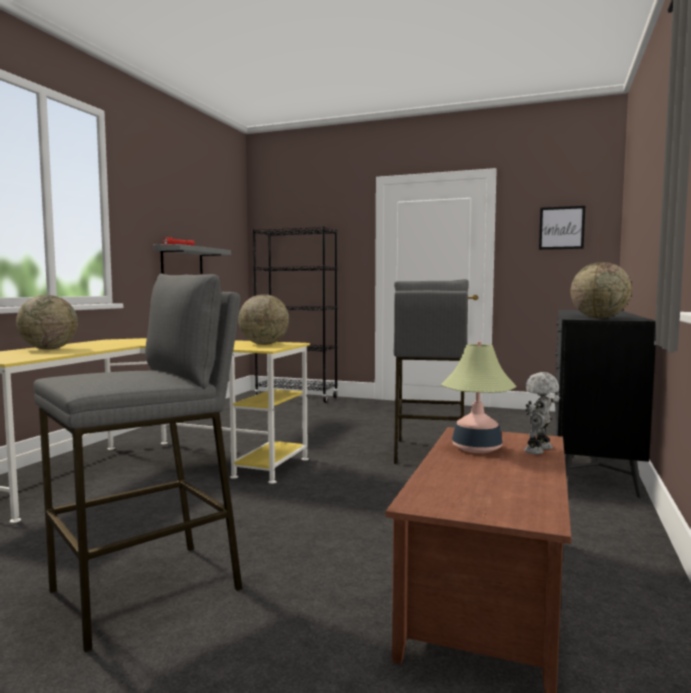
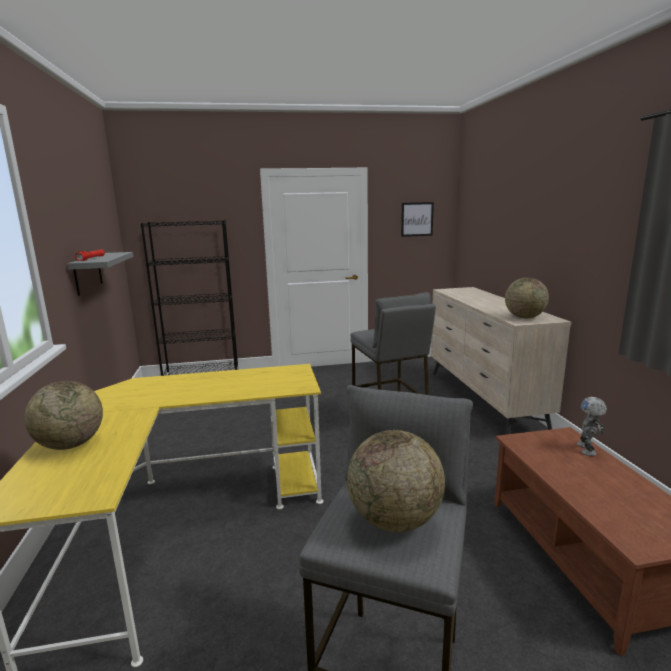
camera: 30 degrees left, 10 degrees up
globe [238,294,289,345] -> globe moved to [347,430,445,532]
table lamp [441,341,517,453] -> none
black dresser [555,310,656,498] -> beige dresser [431,287,571,435]

